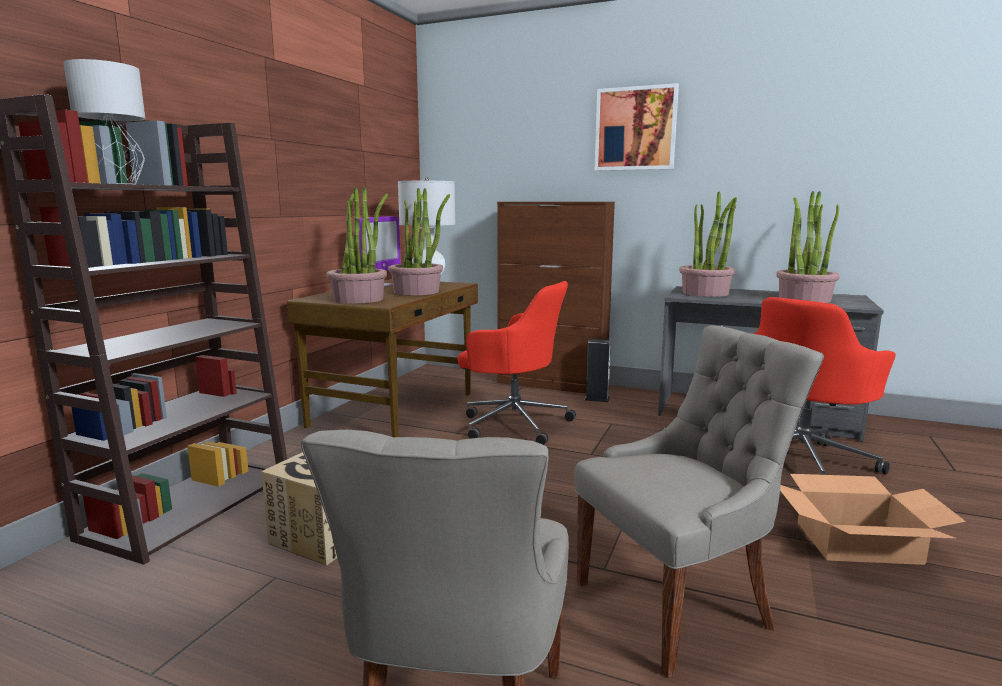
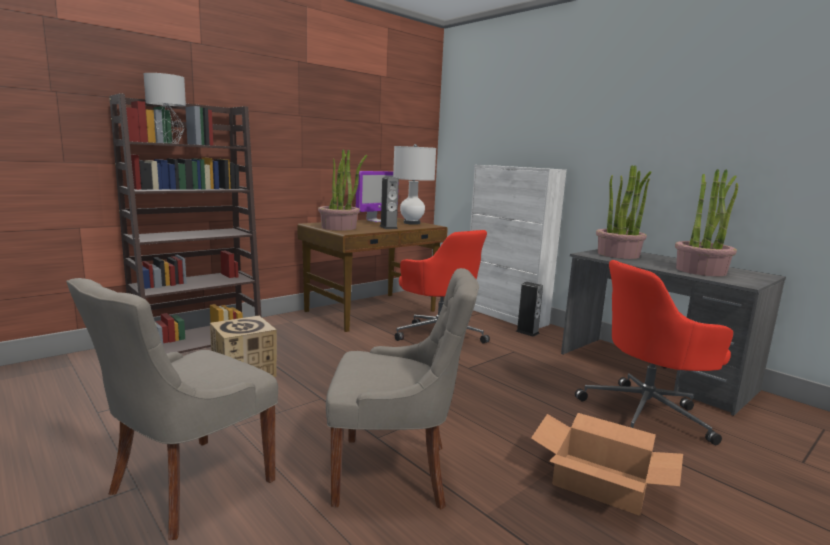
camera: 25 degrees right, 0 degrees up
potted plant [388,188,450,295] -> speaker [380,177,399,229]
brown cabinet [497,202,615,394] -> white cabinet [470,165,567,328]
picture [594,83,679,171] -> none

